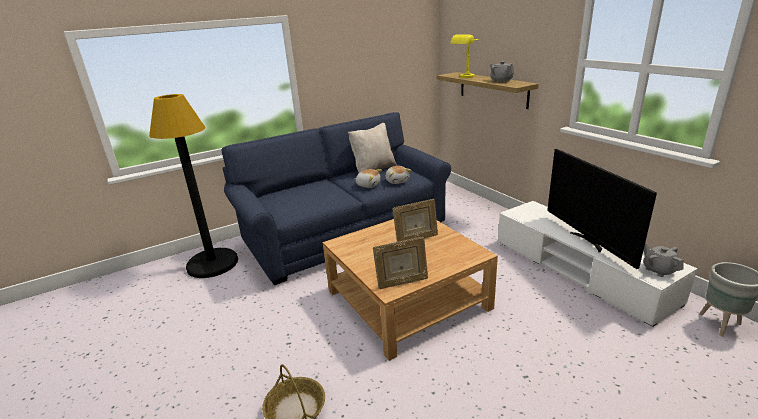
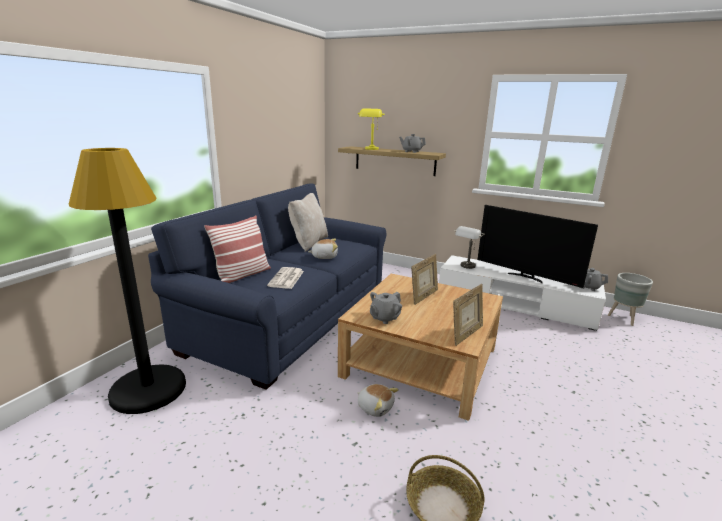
camera: 35 degrees left, 5 degrees down
plush toy [385,166,412,184] -> plush toy moved to [357,384,399,417]
none -> pillow [204,215,271,283]
none -> newspaper [267,267,304,289]
none -> grey teapot [370,292,402,324]
none -> grey table lamp [455,226,485,269]

